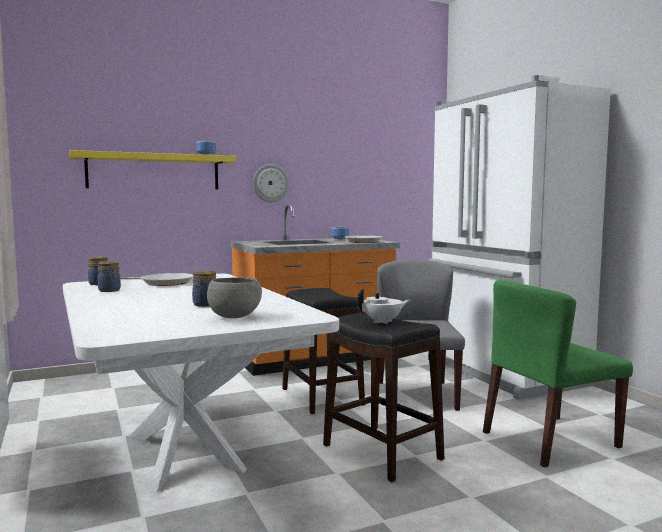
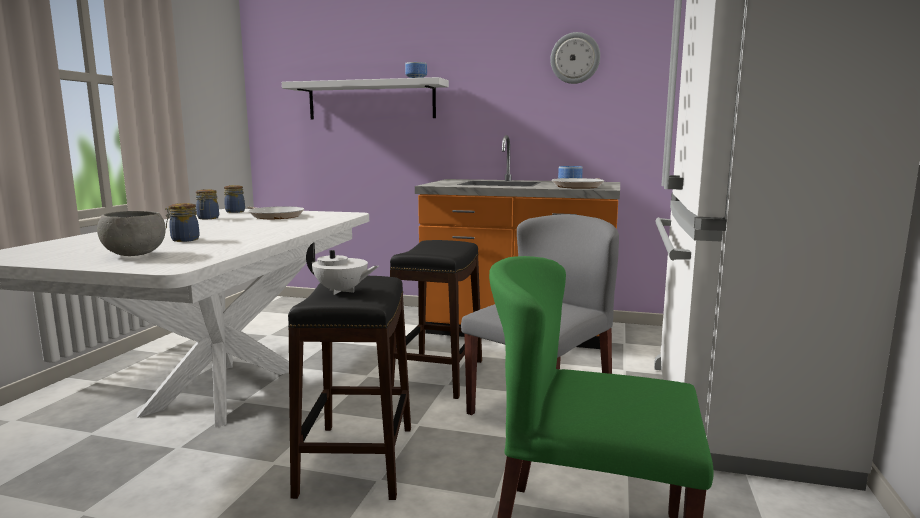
camera: 40 degrees right, 5 degrees up
yellow shelf [70,150,236,189] -> white shelf [282,77,449,120]
wall clock [253,164,289,202] -> wall clock moved to [550,32,600,84]

